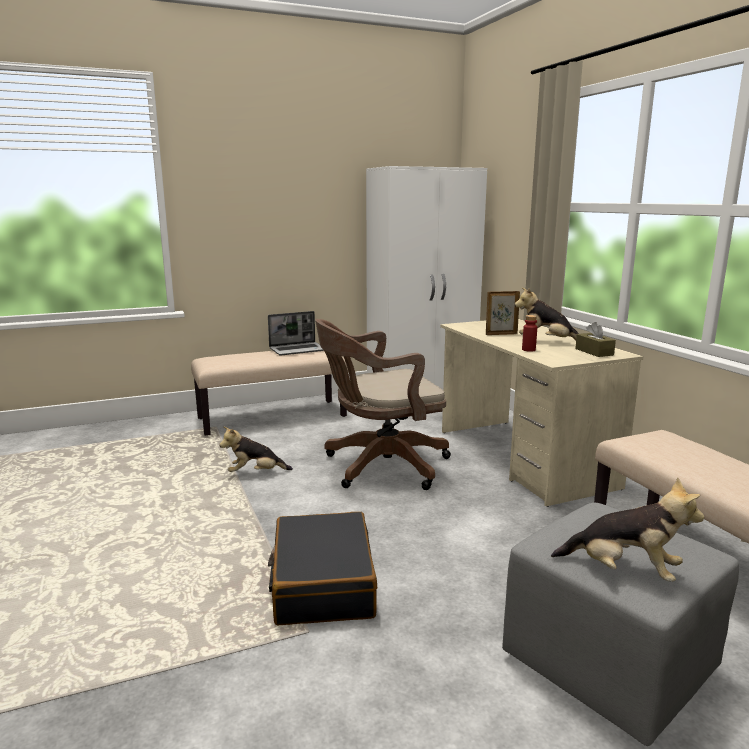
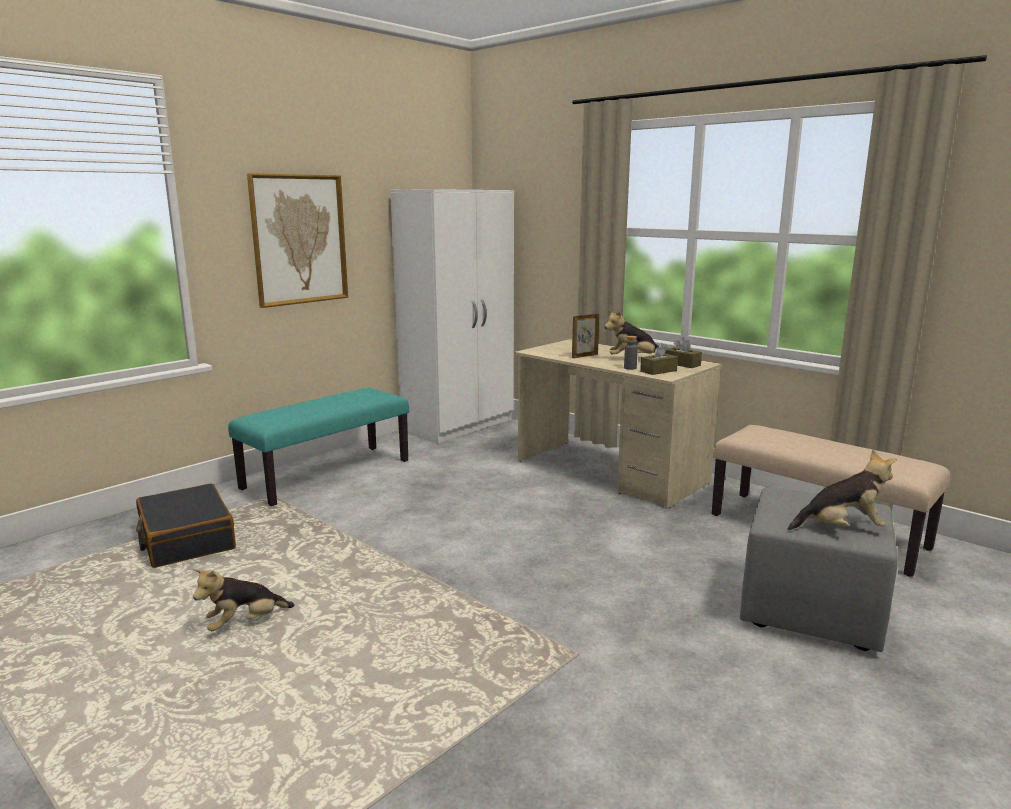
camera: 25 degrees left, 0 degrees up
beige bench [191,351,349,435] -> turquoise bench [228,388,409,506]
plush toy [219,426,293,472] -> plush toy moved to [193,569,295,631]
laptop [268,311,324,355] -> none
black suitcase [268,512,377,625] -> black suitcase moved to [136,483,236,568]
brown office chair [315,319,451,490] -> none
red bottle [522,315,537,352] -> grey bottle [624,336,638,370]
none -> picture [247,173,348,308]
none -> brown tissue box [640,343,678,375]

